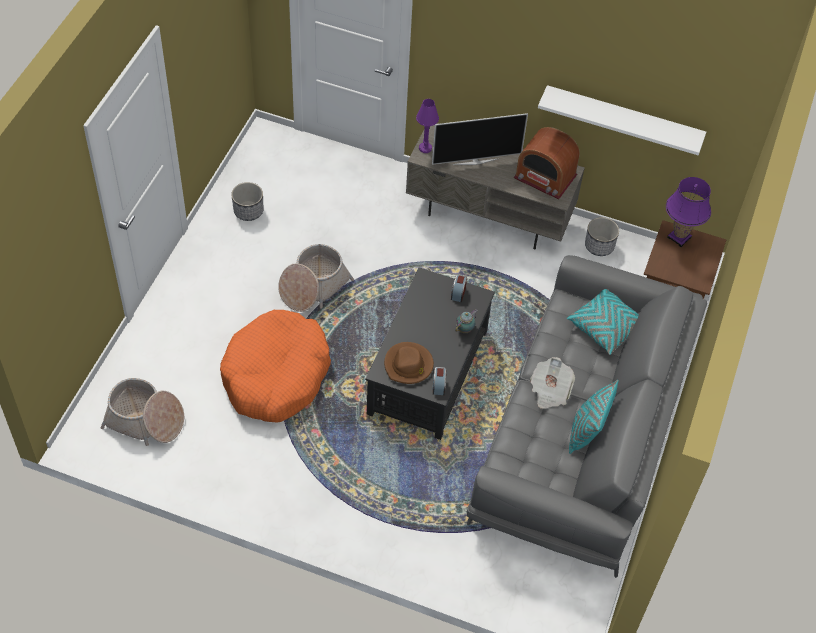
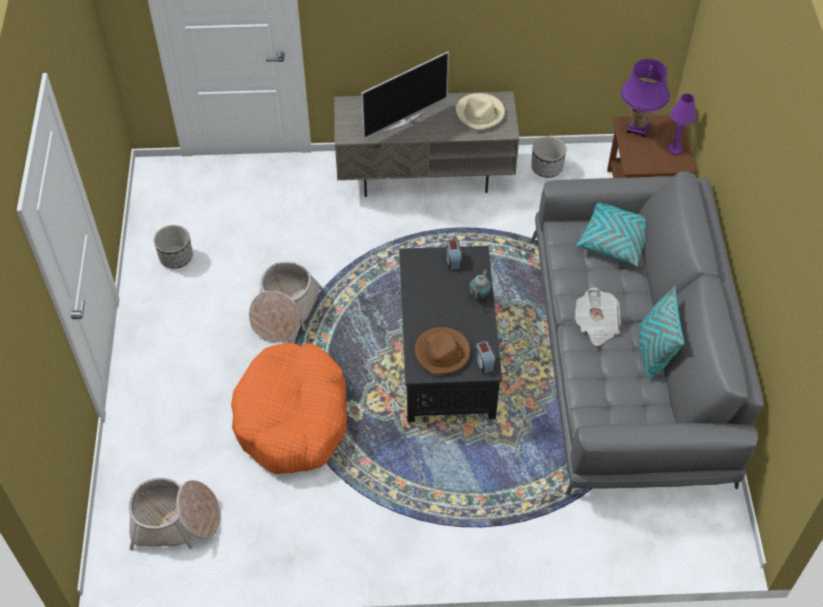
camera: 20 degrees left, 0 degrees up
purple table lamp [416,99,439,153] -> purple table lamp moved to [668,94,696,155]
radio [514,127,580,200] -> beige hat [456,93,505,130]
white shelf [538,85,706,155] -> none

